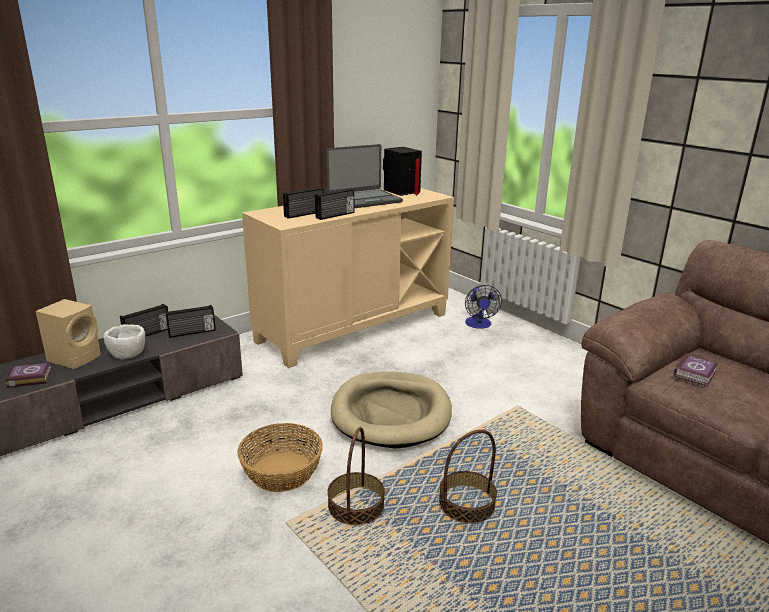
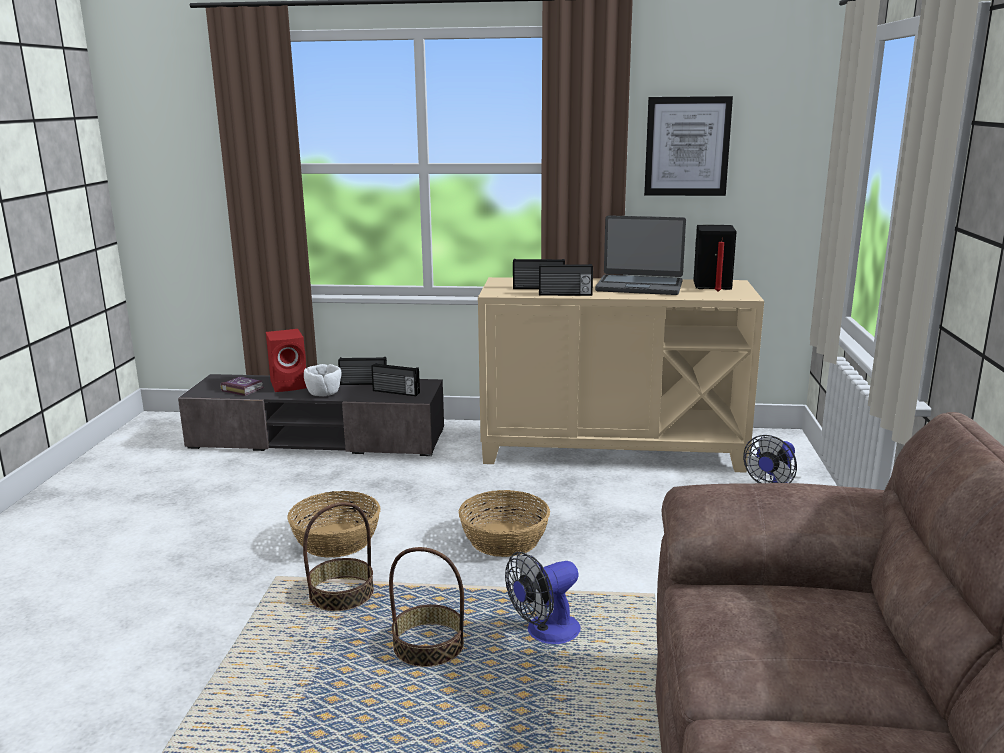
camera: 45 degrees right, 5 degrees down
beige speaker [36,299,101,369] -> red speaker [266,329,307,392]
beige dog bed [331,371,452,448] -> basket [459,490,550,557]
book [673,354,718,387] -> none
none -> fan [505,552,581,644]
none -> picture [644,96,733,196]

